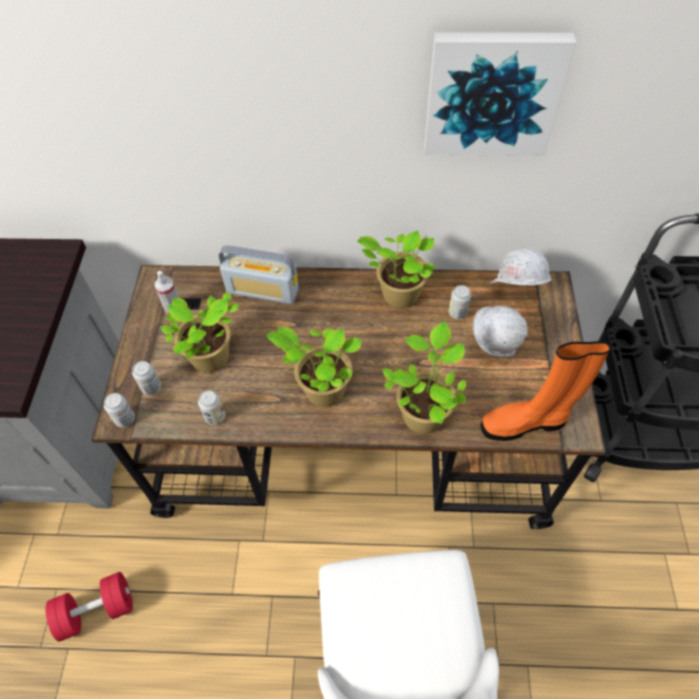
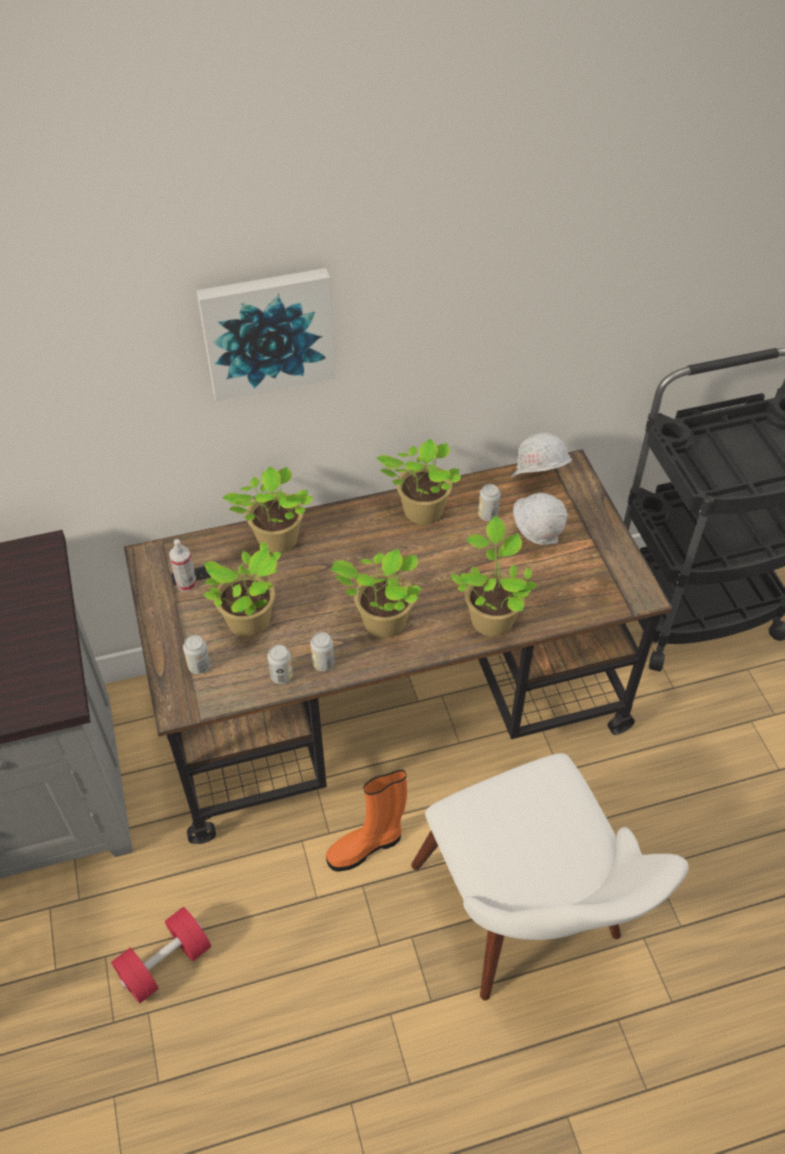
camera: 20 degrees left, 5 degrees down
can [104,393,135,427] -> can moved to [310,632,334,671]
radio [219,245,299,304] -> potted plant [222,466,313,553]
picture [424,32,576,156] -> picture moved to [196,268,335,402]
orange boot [481,341,611,441] -> orange boot moved to [326,770,407,871]

